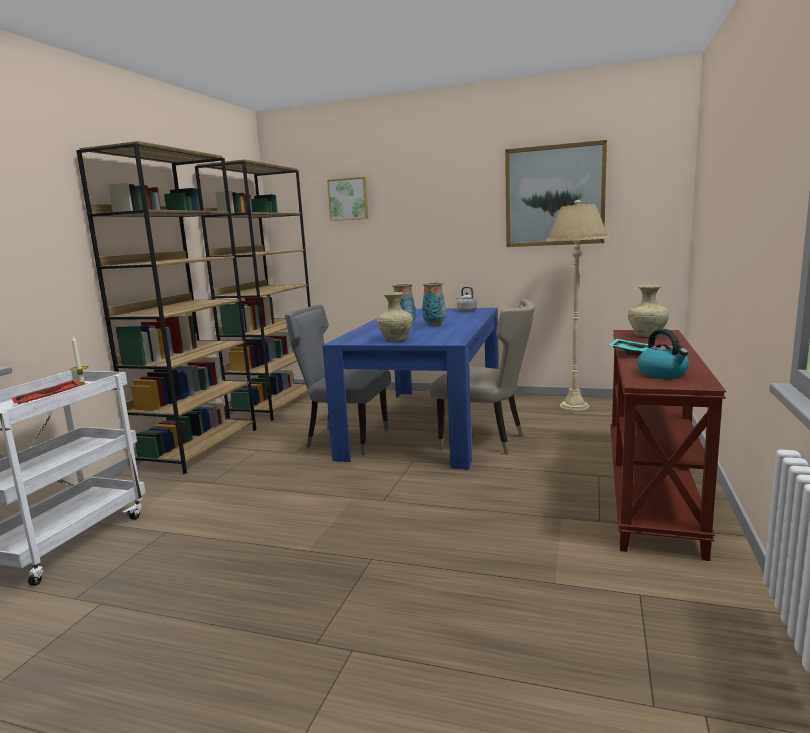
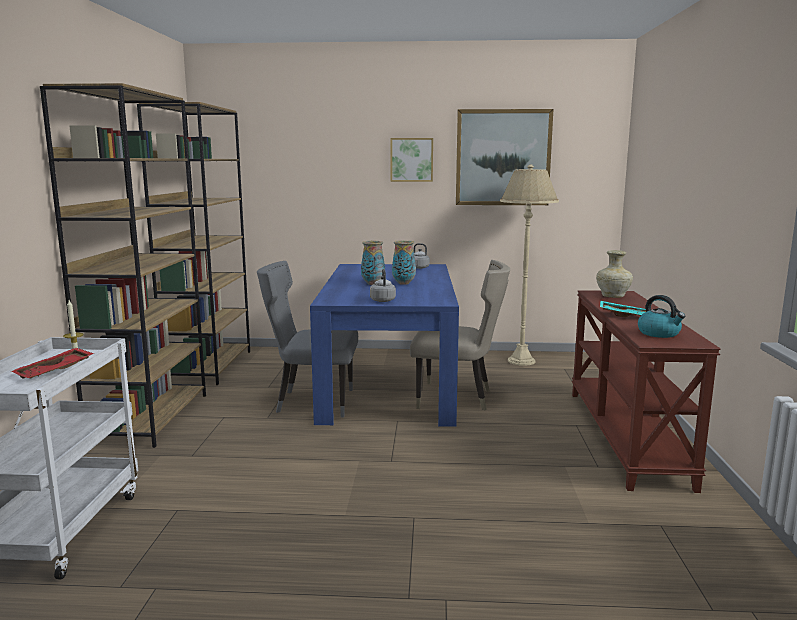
camera: 15 degrees left, 0 degrees up
picture [327,177,369,221] -> picture moved to [390,138,433,182]
beige vase [377,292,413,342] -> grey kettle [370,269,396,302]

